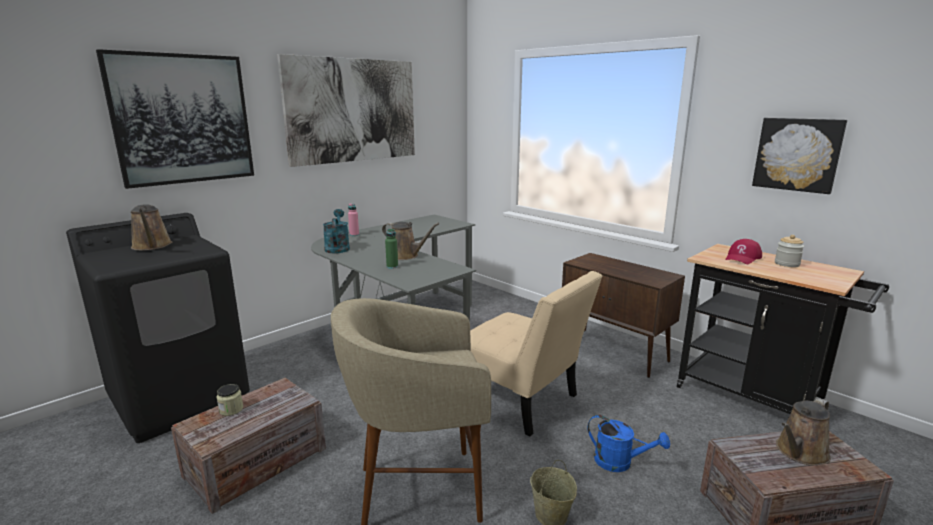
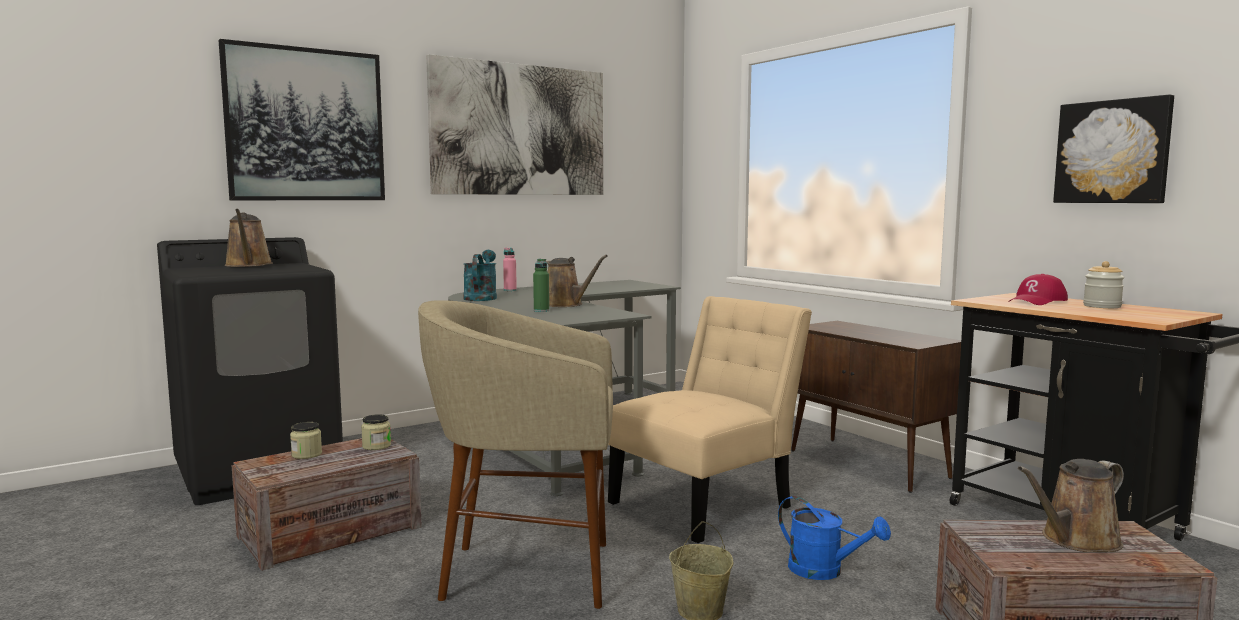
camera: 10 degrees right, 10 degrees down
beige chair [470,271,602,436] -> beige chair turned 90 degrees counterclockwise [608,296,812,543]
none -> jar [361,414,391,450]

